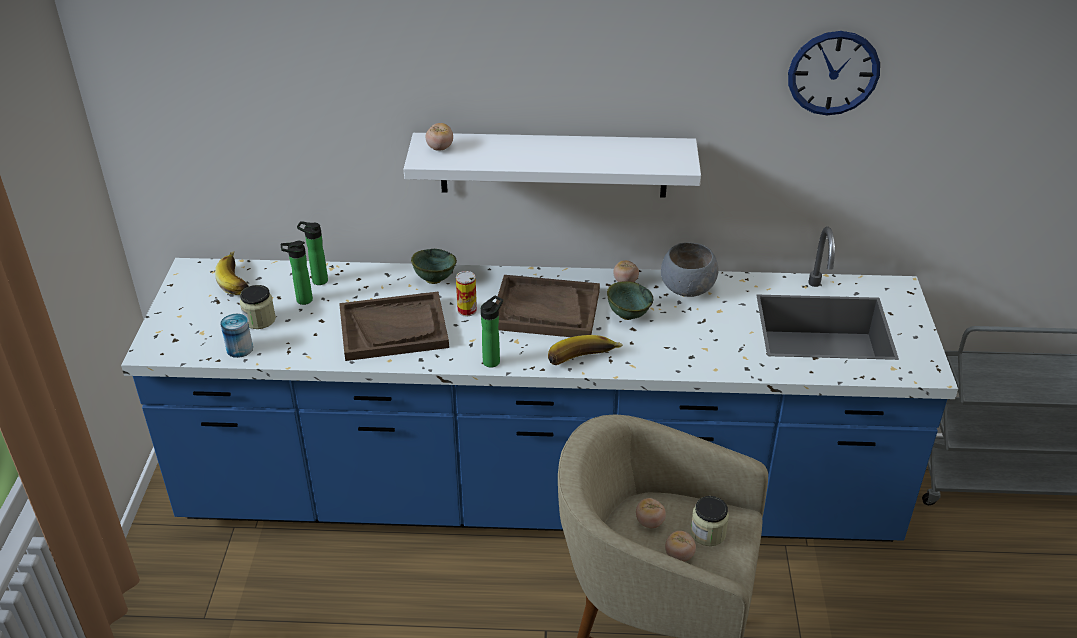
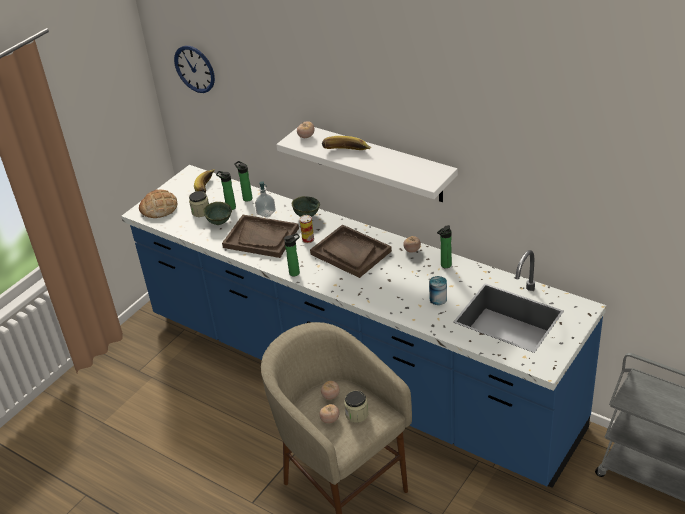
camera: 35 degrees right, 0 degrees up
can [220,314,253,358] -> can moved to [429,276,447,305]
banana [548,335,623,365] -> banana moved to [322,136,371,150]
green bowl [607,281,653,320] -> green bowl moved to [203,202,232,225]
grey bowl [661,242,719,297] -> bottle [437,225,452,268]
wall clock [788,31,880,115] -> wall clock moved to [174,46,215,93]
none -> bread [139,190,177,218]
none -> soap dispenser [255,181,276,218]

